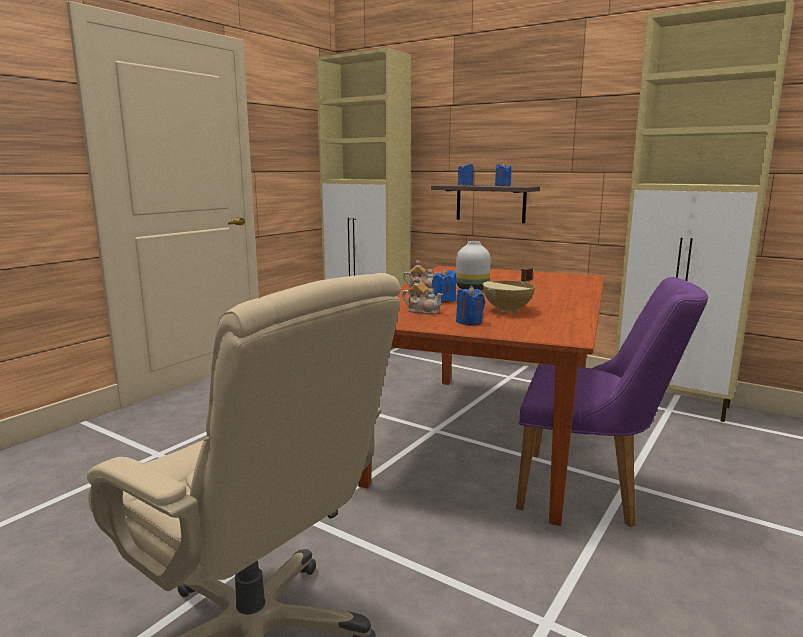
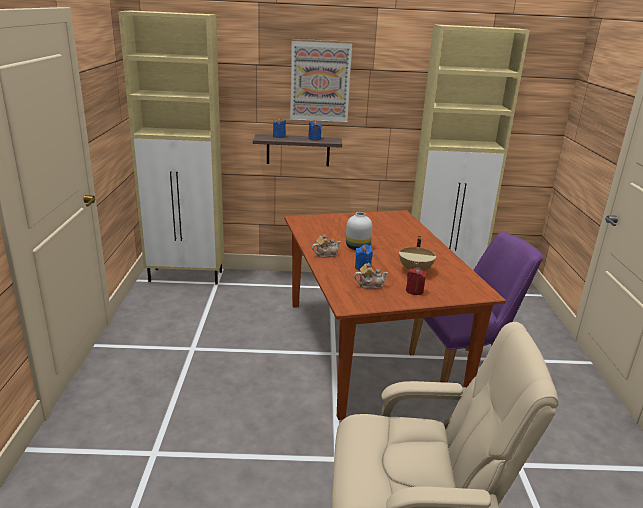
camera: 35 degrees left, 10 degrees up
blue candle [456,286,485,325] -> red candle [406,267,427,295]
none -> picture [290,39,352,124]

